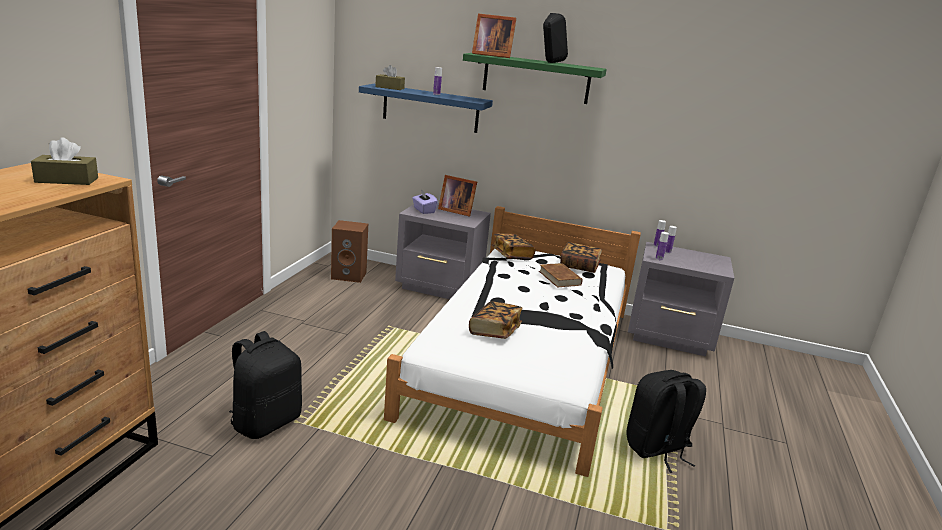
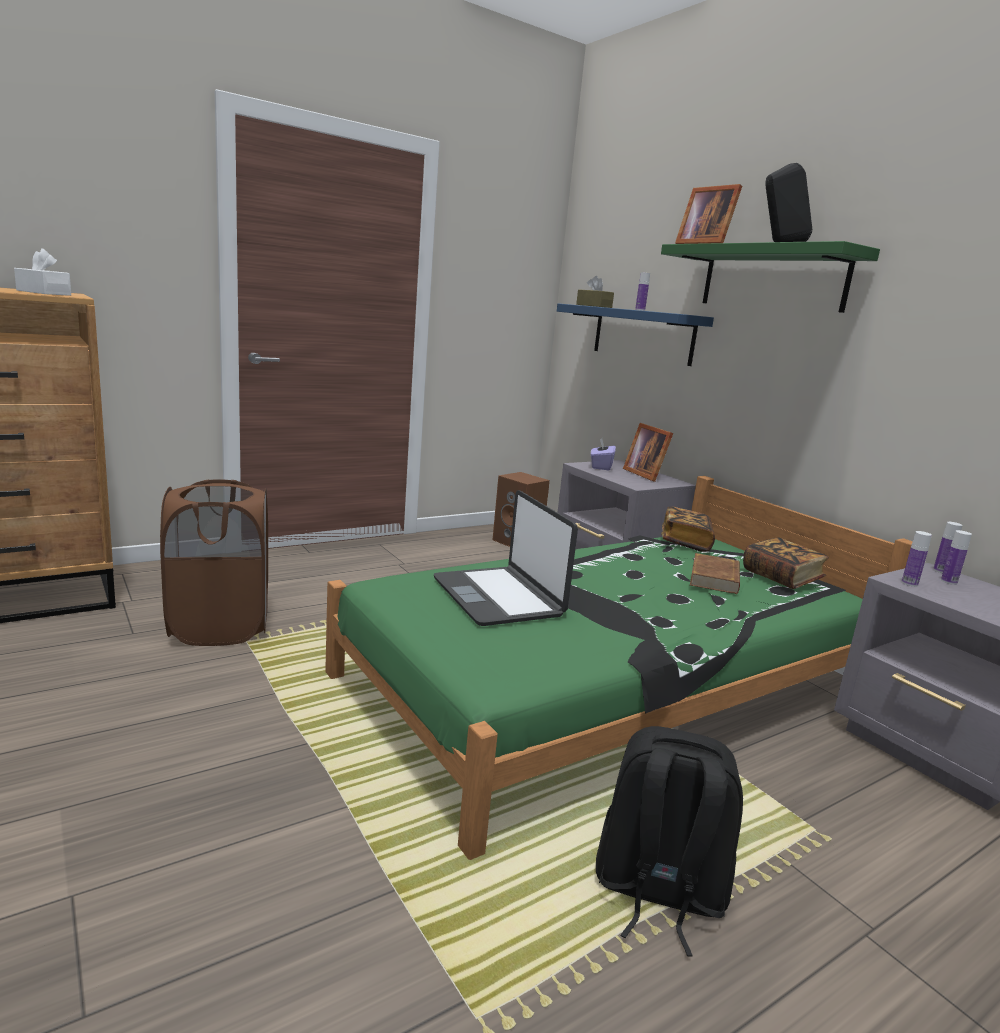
camera: 40 degrees right, 5 degrees down
brown tissue box [31,138,98,185] -> white tissue box [14,248,71,296]
black backpack [229,331,302,439] -> brown laundry basket [160,479,268,646]
white bed [384,206,641,477] -> green bed [325,476,913,860]
book [469,301,522,339] -> laptop [434,490,578,626]

